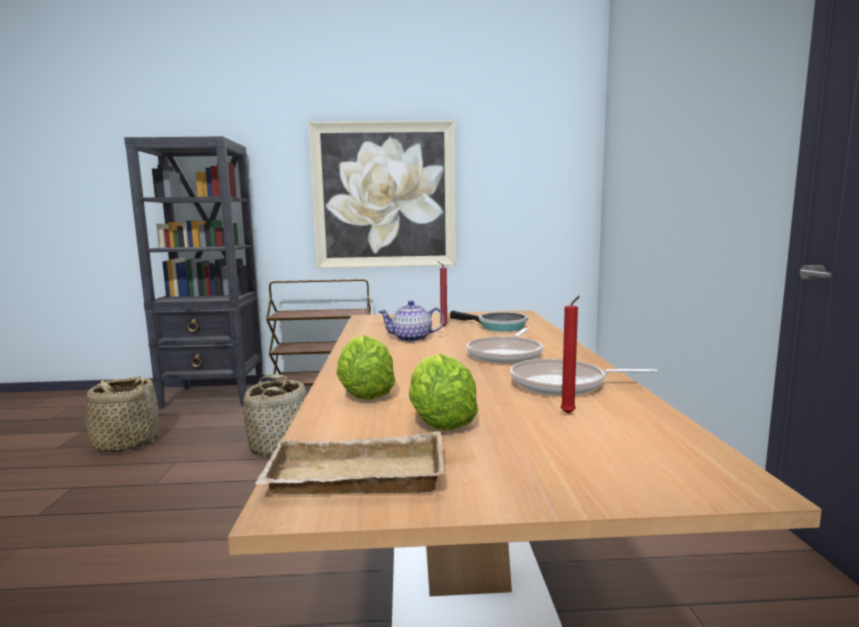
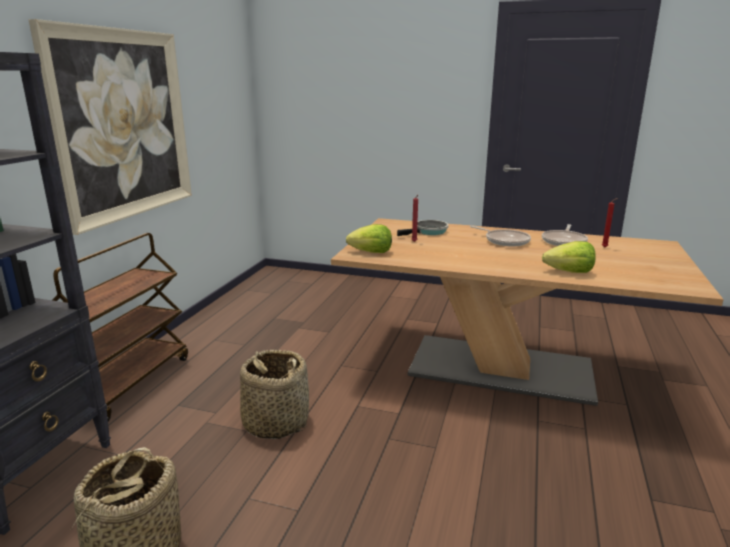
camera: 70 degrees left, 10 degrees up
beige tray [255,431,445,494] -> none
teapot [378,300,444,342] -> none
lettuce [409,354,478,431] -> lettuce moved to [346,224,392,253]

